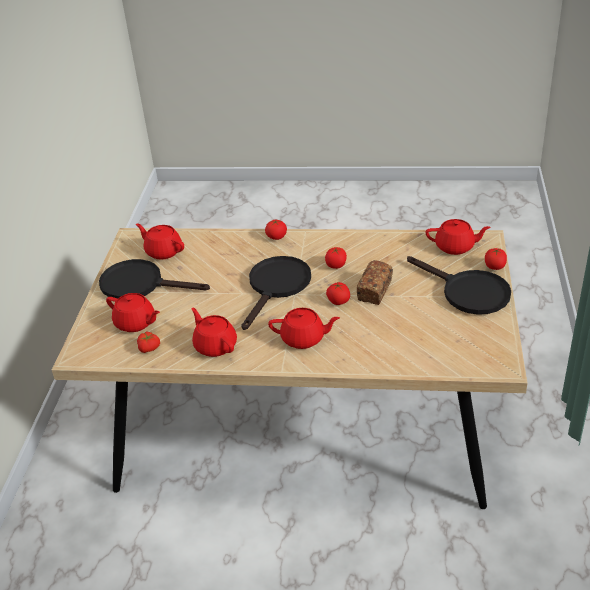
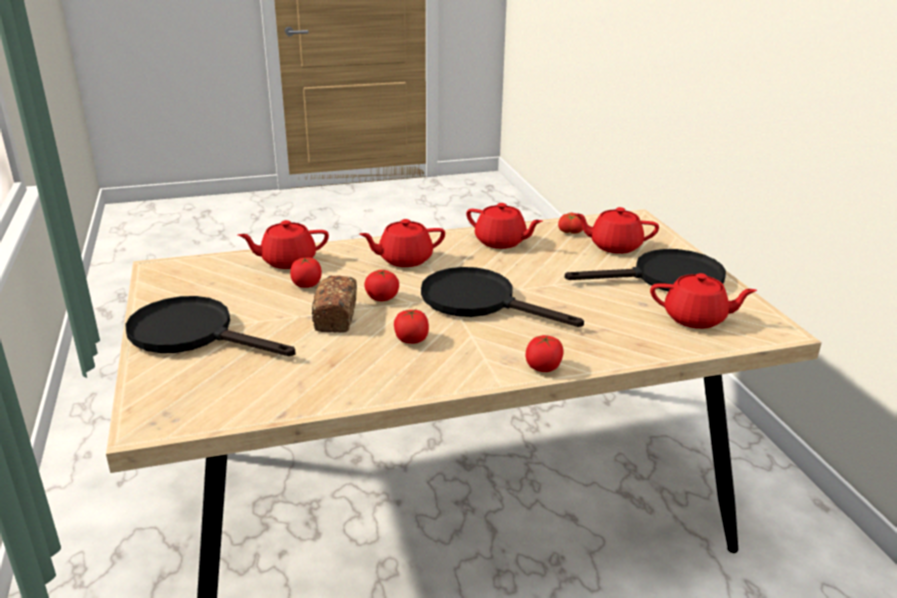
camera: 155 degrees right, 10 degrees down
black frying pan [241,256,311,330] -> black frying pan turned 120 degrees clockwise [421,267,584,327]
red teapot [425,219,491,255] -> red teapot moved to [238,220,329,269]
tomato [485,248,507,270] -> tomato moved to [290,257,322,288]

